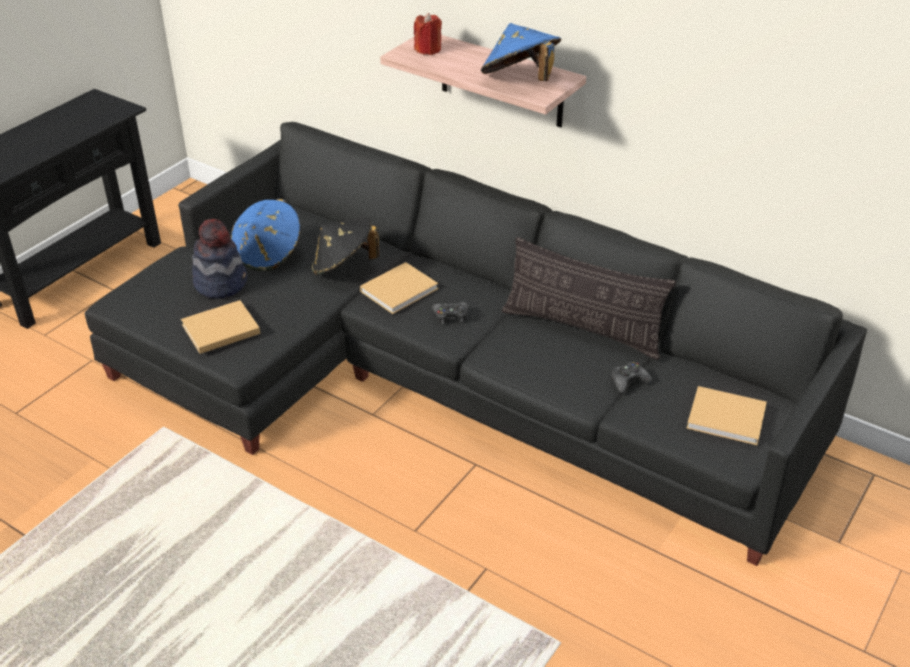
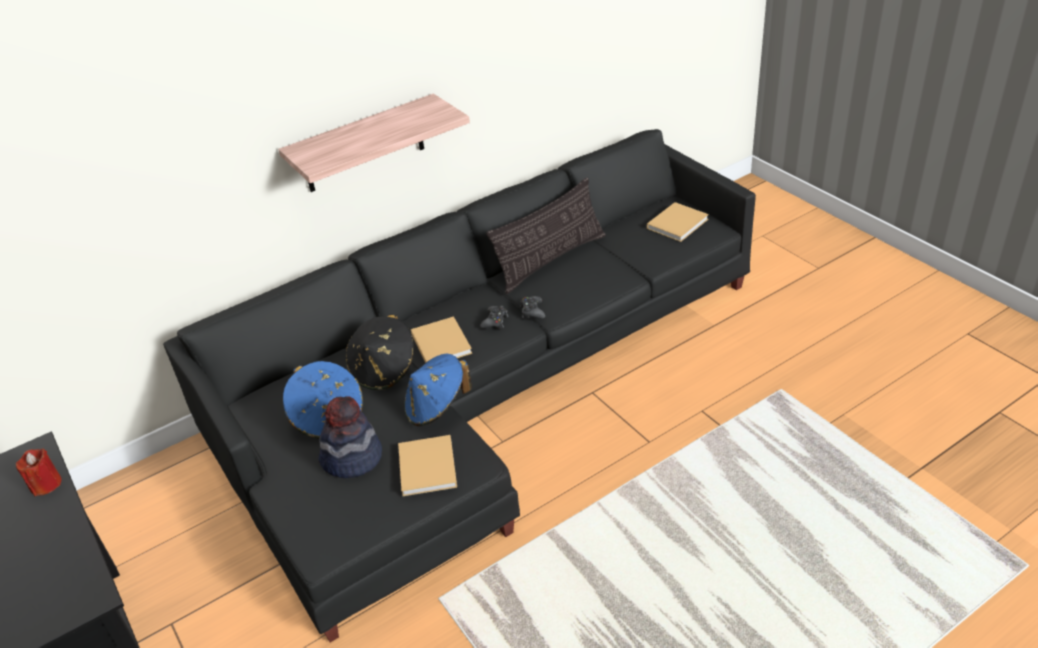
camera: 65 degrees left, 0 degrees up
red candle [414,13,442,55] -> red candle moved to [16,448,62,496]
blue hat [481,23,561,81] -> blue hat moved to [404,354,472,426]
black game controller [611,362,652,393] -> black game controller moved to [520,296,545,319]

